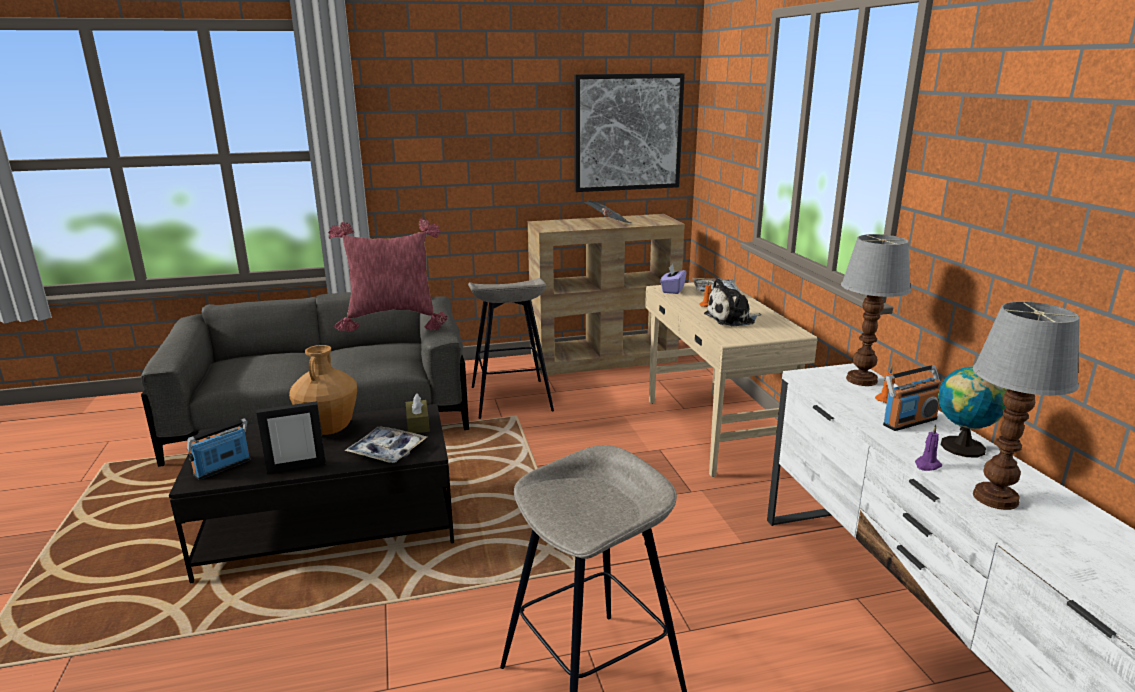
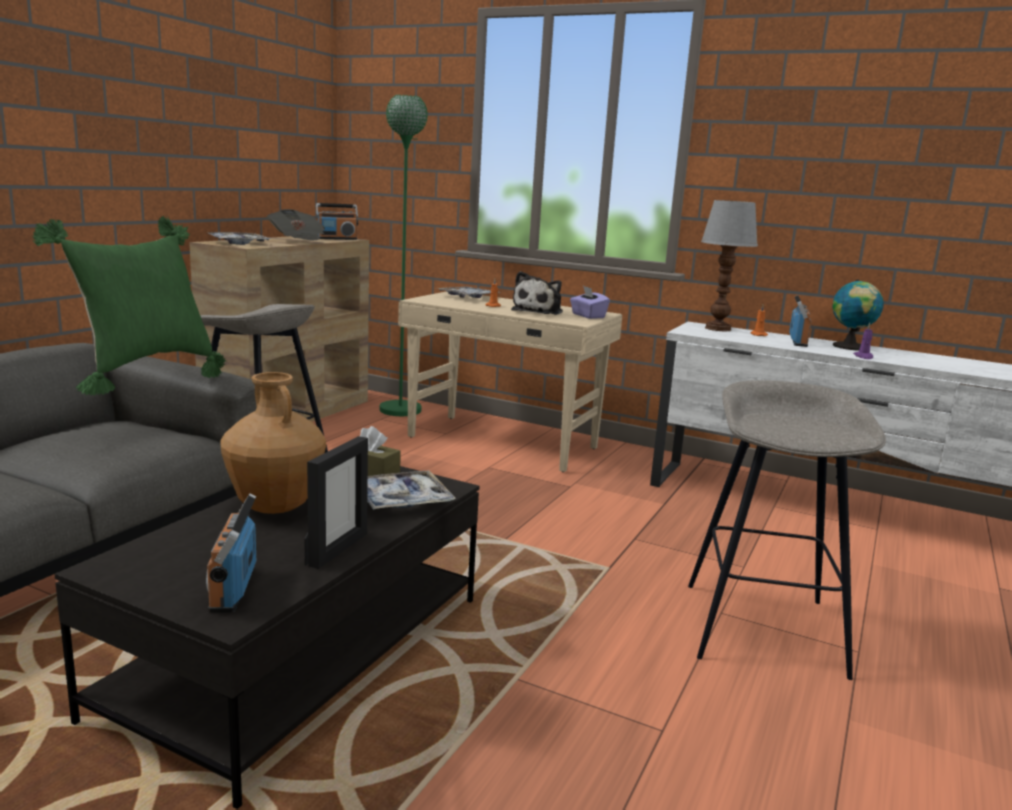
camera: 50 degrees left, 5 degrees down
red pillow [328,218,448,332] -> green pillow [33,216,227,396]
picture [574,73,685,192] -> none
purple tissue box [660,264,687,294] -> purple tissue box moved to [570,286,610,319]
table lamp [973,302,1080,510] -> none
none -> tray [206,232,271,245]
none -> radio [316,203,358,240]
none -> green floor lamp [379,95,428,416]

